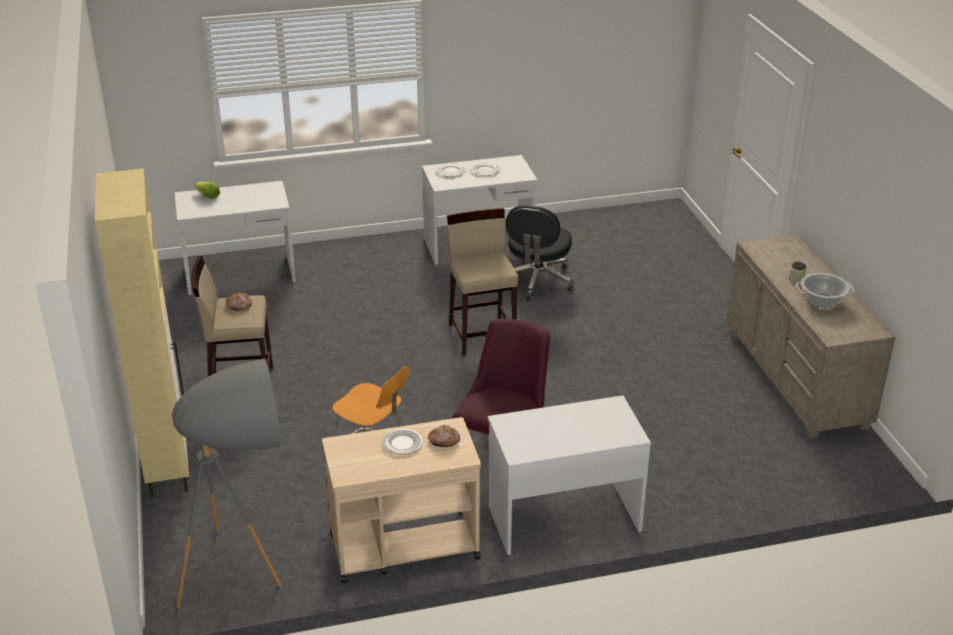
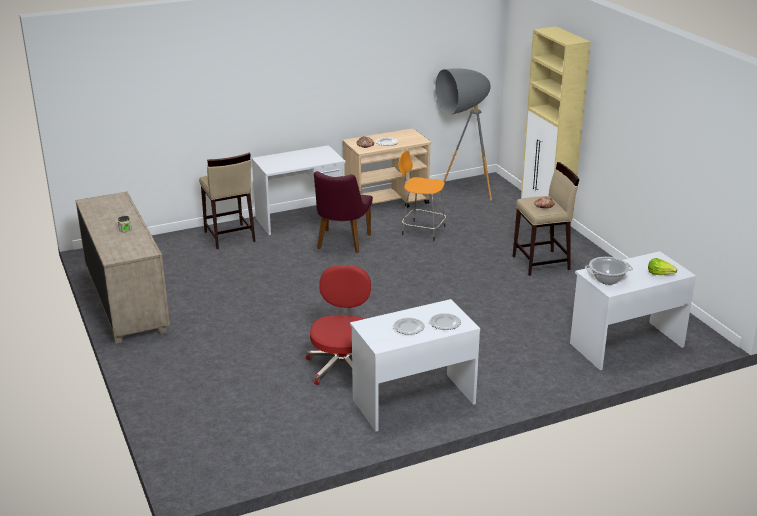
camera: 170 degrees right, 5 degrees down
beige stool [447,208,518,356] -> beige stool moved to [199,153,256,249]
black office chair [506,205,575,301] -> red office chair [306,265,371,385]
cooking pot [796,273,855,308] -> cooking pot moved to [585,257,633,285]

